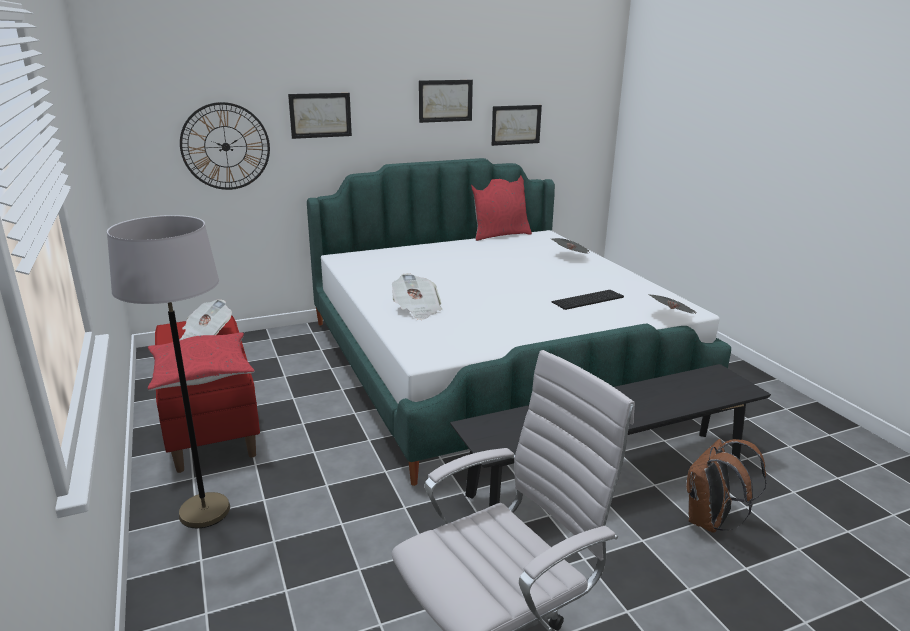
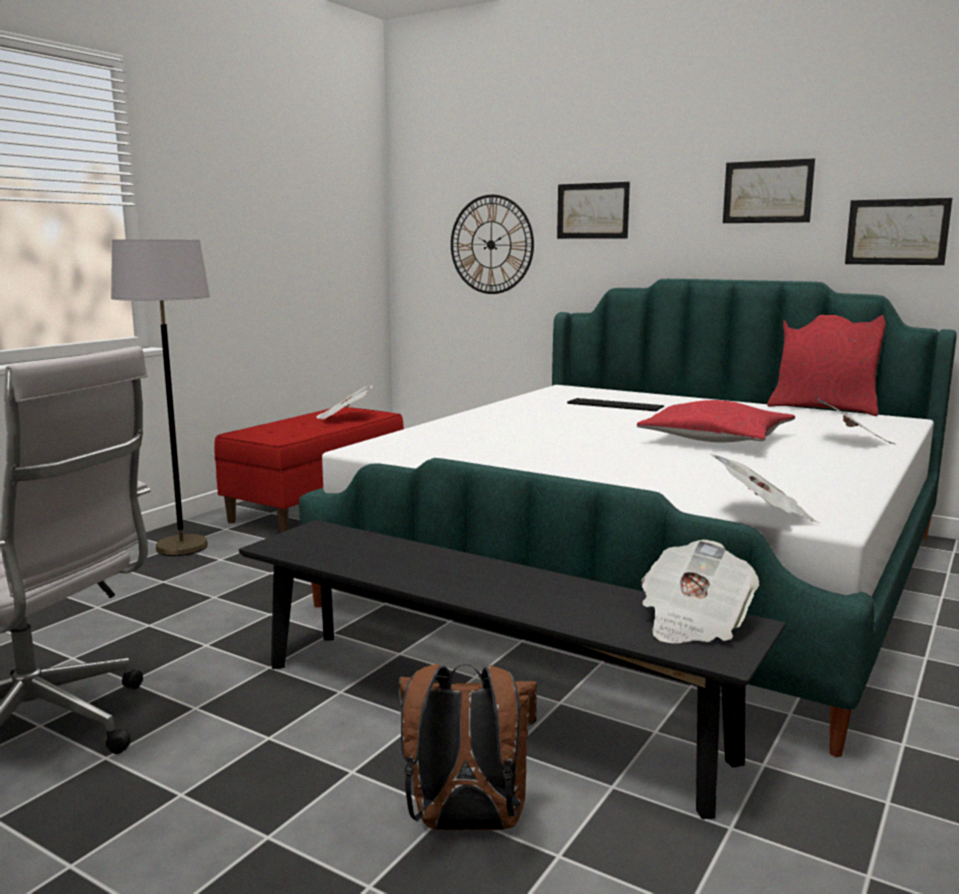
camera: 55 degrees right, 10 degrees down
red pillow [148,332,255,391] -> red pillow moved to [637,400,795,443]
newspaper [392,273,442,320] -> newspaper moved to [641,540,759,643]
keyboard [552,290,624,310] -> keyboard moved to [567,398,664,411]

